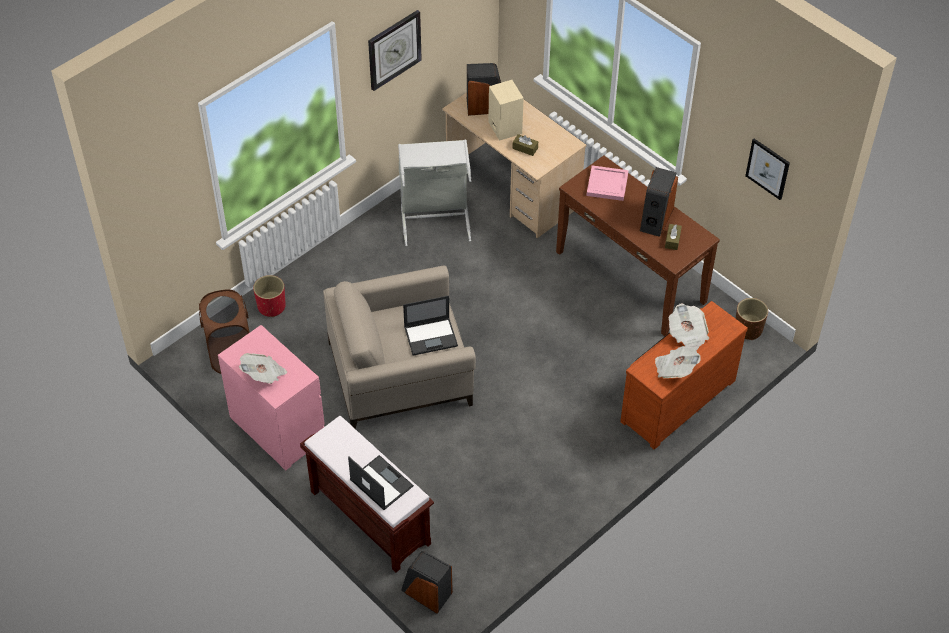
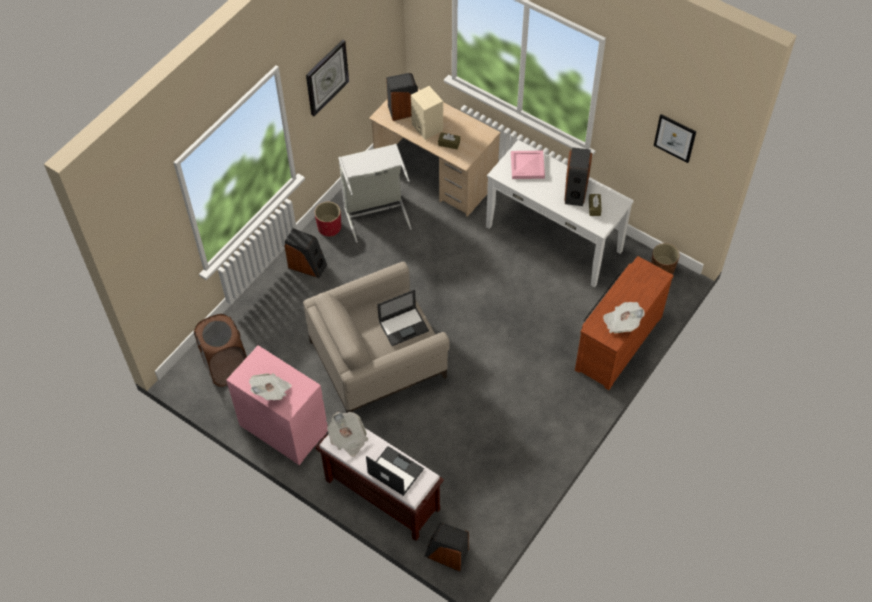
camera: 10 degrees left, 5 degrees up
red planter [253,275,286,317] -> red planter moved to [315,202,341,237]
brown console table [556,155,720,336] -> white console table [486,140,634,287]
newspaper [669,303,709,351] -> newspaper moved to [327,412,368,457]
none -> speaker [285,228,327,278]

